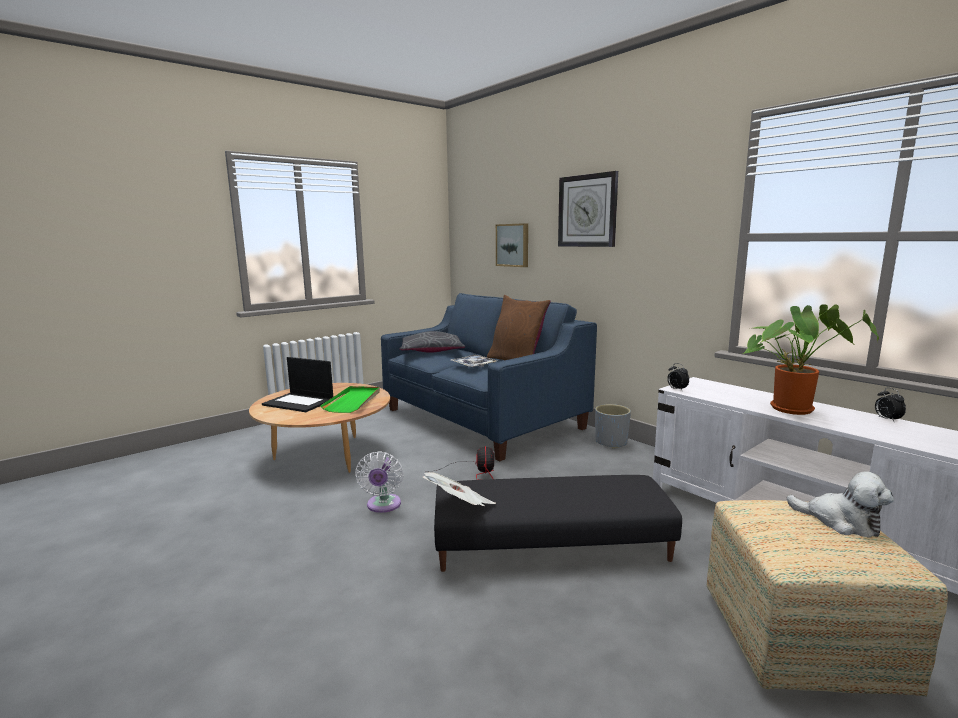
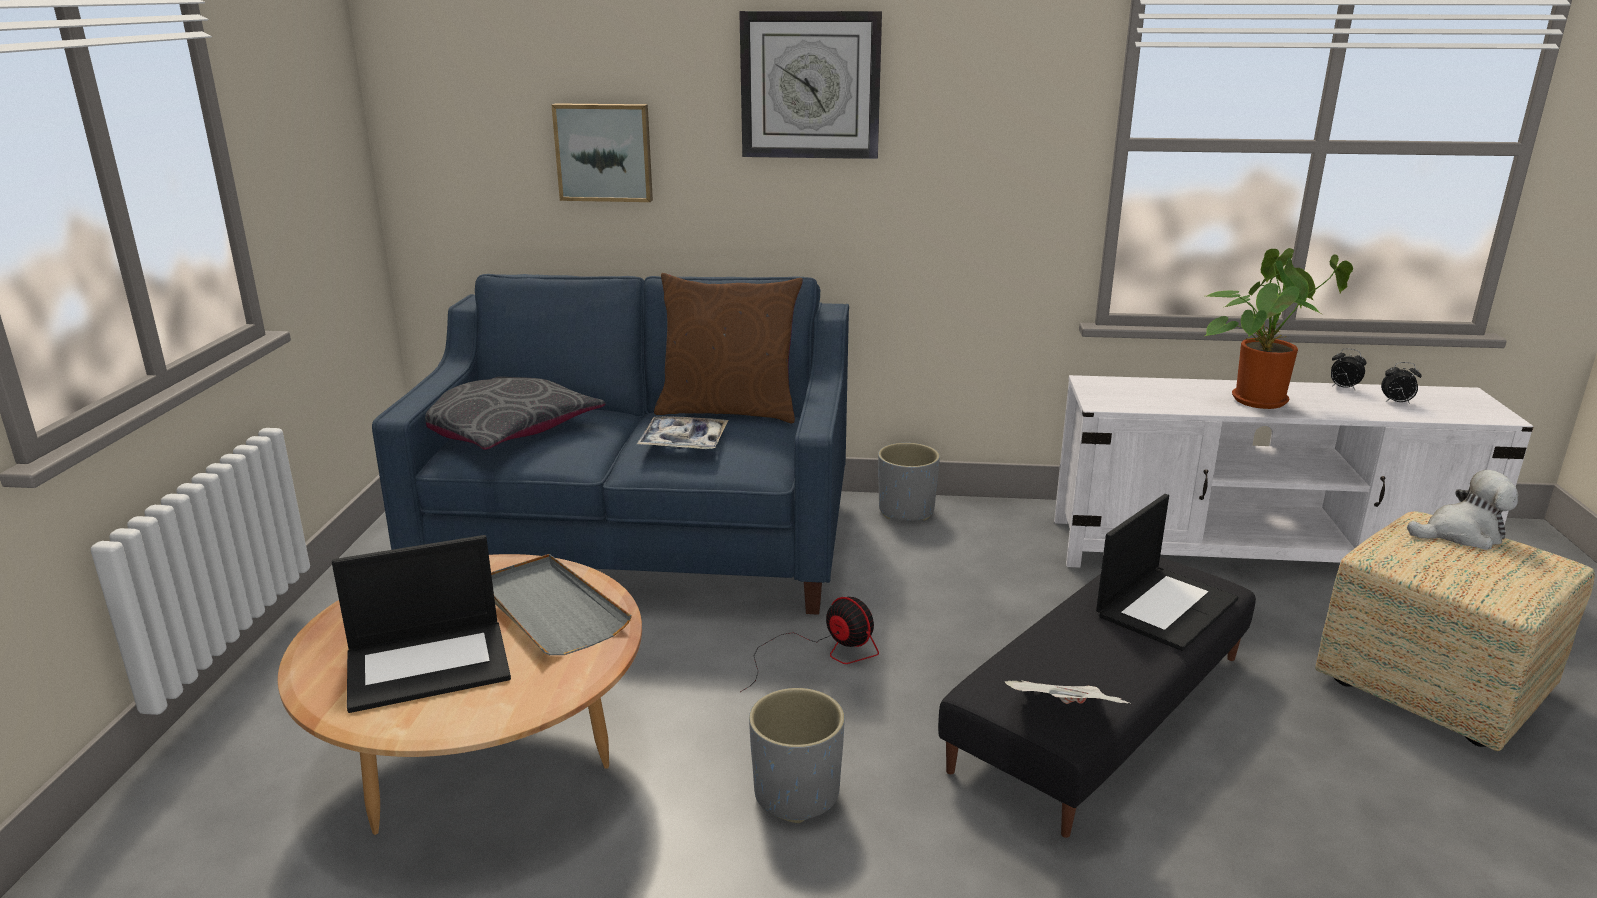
camera: 45 degrees left, 10 degrees up
green tray [320,386,380,413] -> grey tray [491,554,632,655]
white fan [355,451,403,513] -> grey planter [749,688,845,823]
alarm clock [667,363,689,390] -> alarm clock moved to [1381,362,1422,404]
none -> laptop [1096,494,1238,651]

